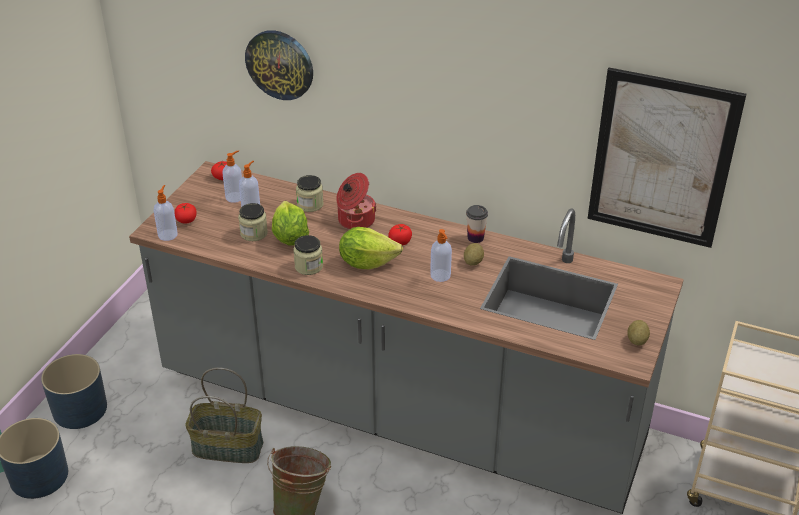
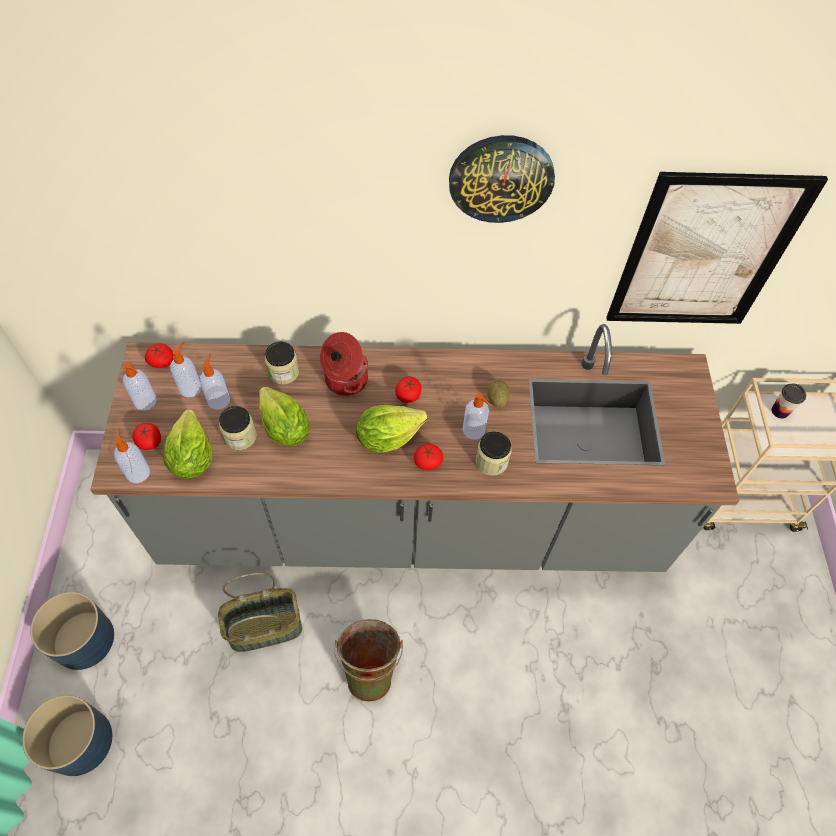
camera: 25 degrees left, 20 degrees up
wall clock [245,30,313,100] -> wall clock moved to [449,135,555,223]
jar [293,235,323,275] -> jar moved to [475,431,512,476]
cup [466,205,488,243] -> cup moved to [771,384,806,419]
potato [627,320,650,345] -> none
none -> soap dispenser [123,362,157,410]
none -> lettuce [163,409,212,479]
none -> tomato [414,444,443,470]

